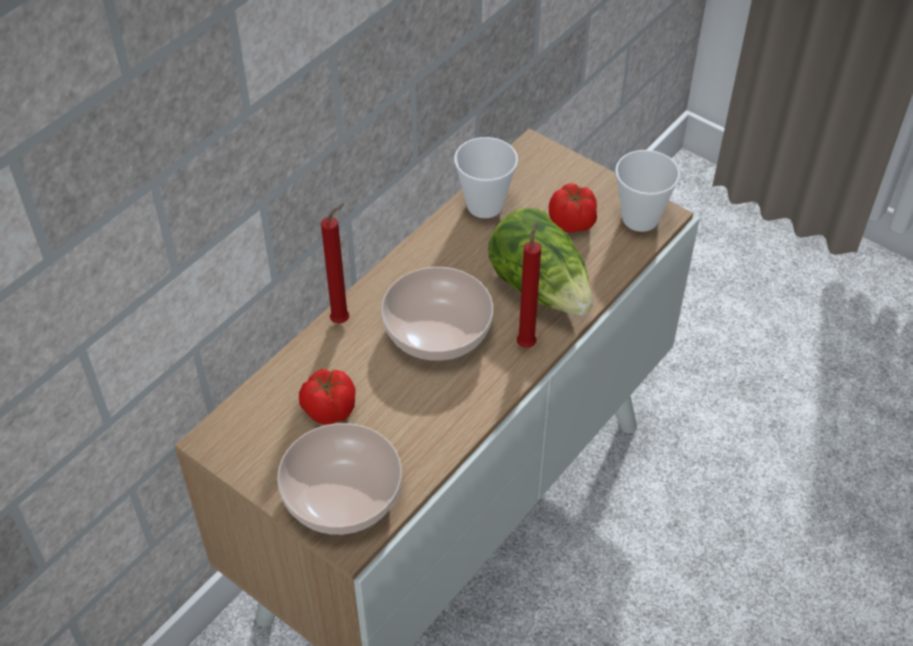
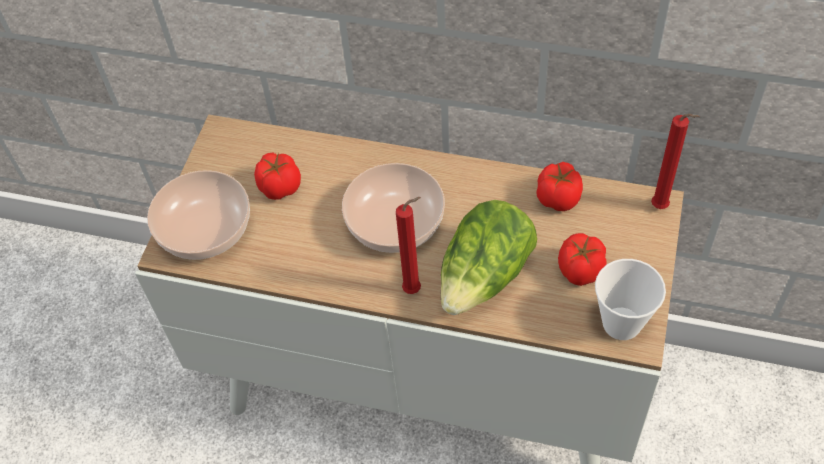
camera: 70 degrees right, 5 degrees up
red candle [321,203,349,324] -> red candle moved to [651,114,700,209]
cup [454,137,518,218] -> tomato [536,162,583,211]

